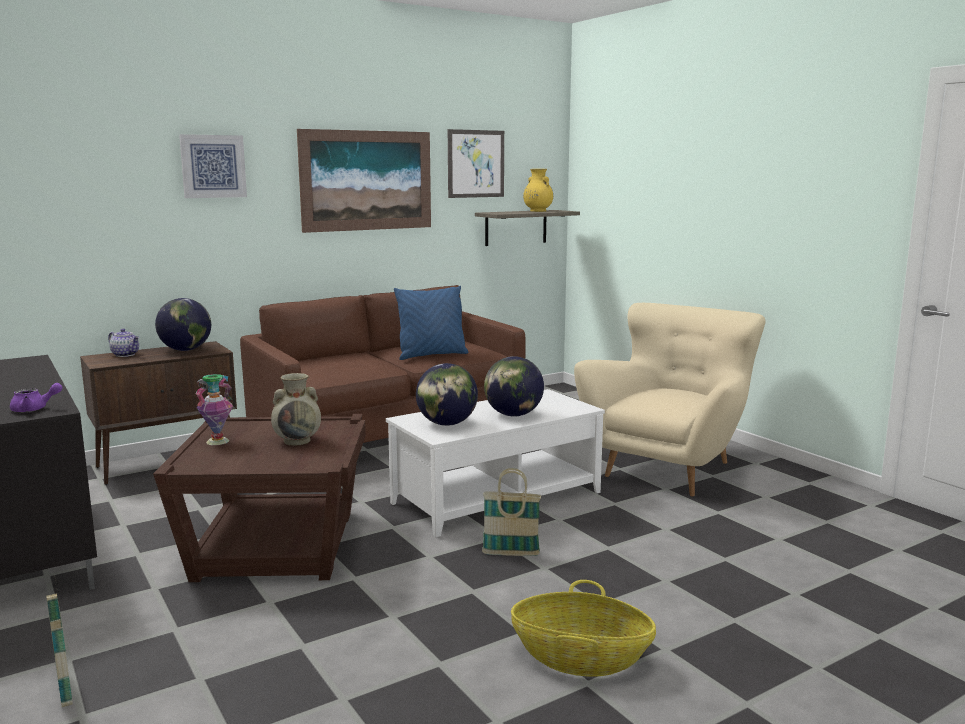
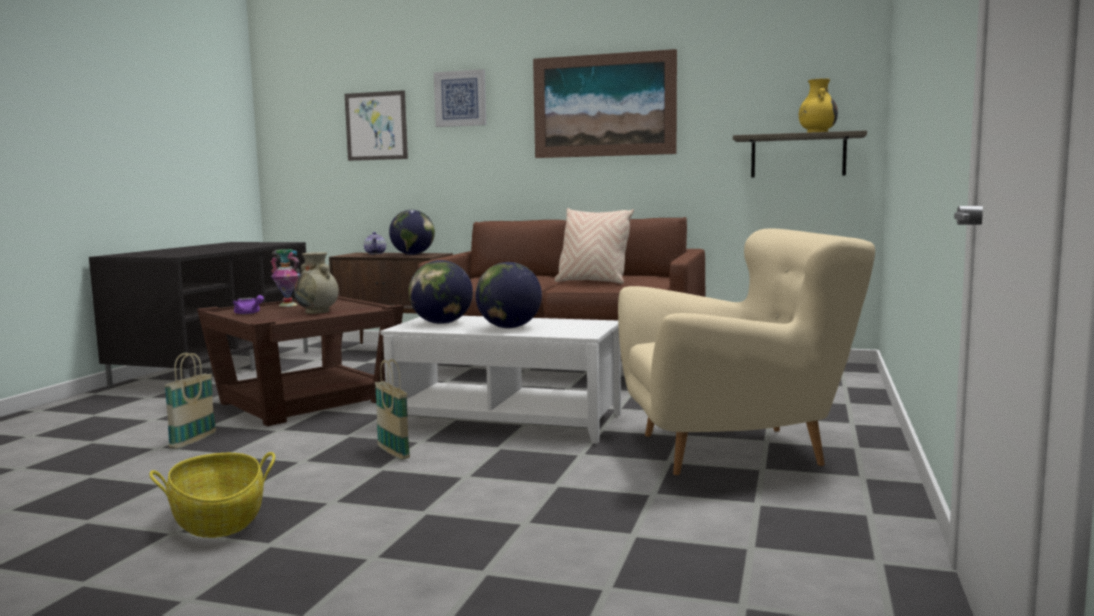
camera: 50 degrees right, 5 degrees down
purple teapot [10,383,62,412] -> purple teapot moved to [233,295,264,314]
basket [46,581,73,707] -> basket moved to [164,353,216,449]
blue pillow [394,286,469,360] -> beige pillow [554,208,634,284]
picture [448,129,504,198] -> picture moved to [345,90,408,161]

